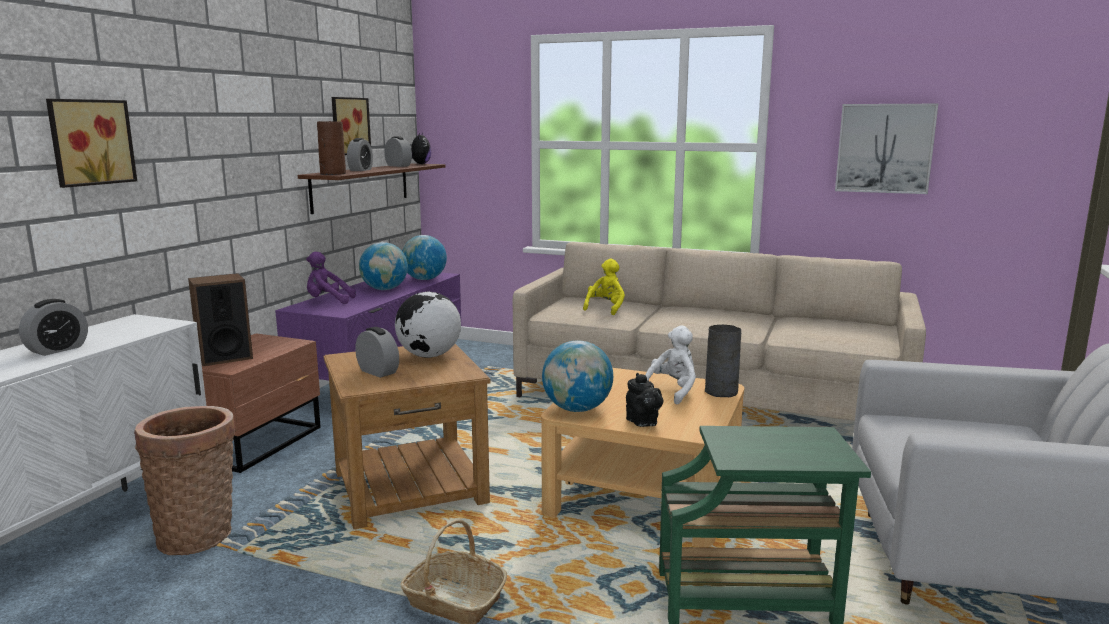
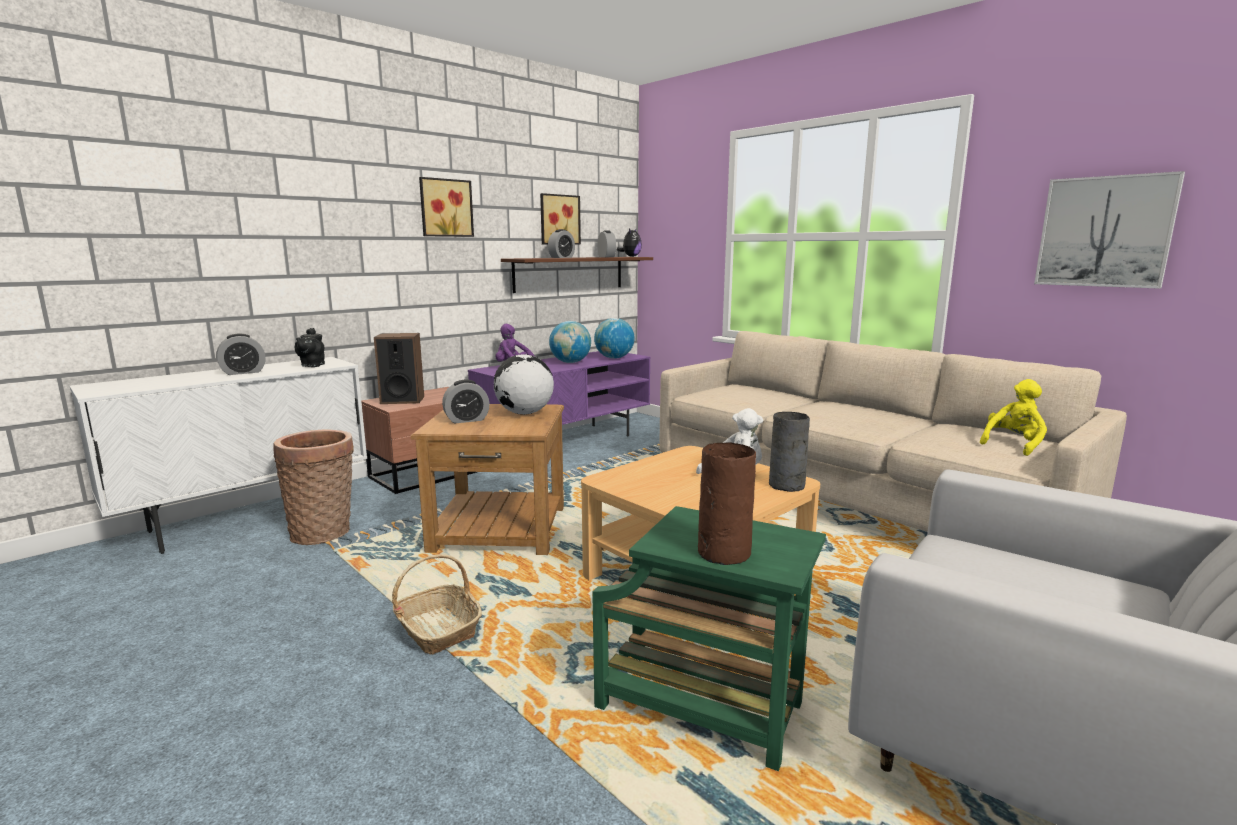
camera: 25 degrees right, 0 degrees up
picture [46,99,137,188] -> picture moved to [419,177,474,237]
brown vase [317,121,346,175] -> brown vase moved to [698,442,756,565]
alarm clock [355,327,399,378] -> alarm clock turned 90 degrees clockwise [442,380,490,423]
globe [542,340,613,412] -> none
yellow plush toy [583,259,625,315] -> yellow plush toy moved to [980,379,1047,456]
black teapot [626,373,663,427] -> black teapot moved to [295,328,325,367]

